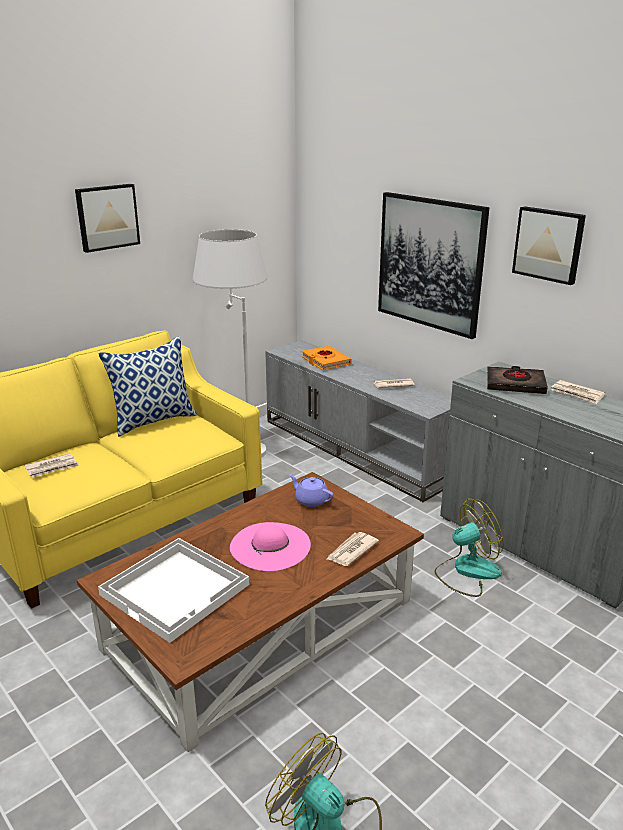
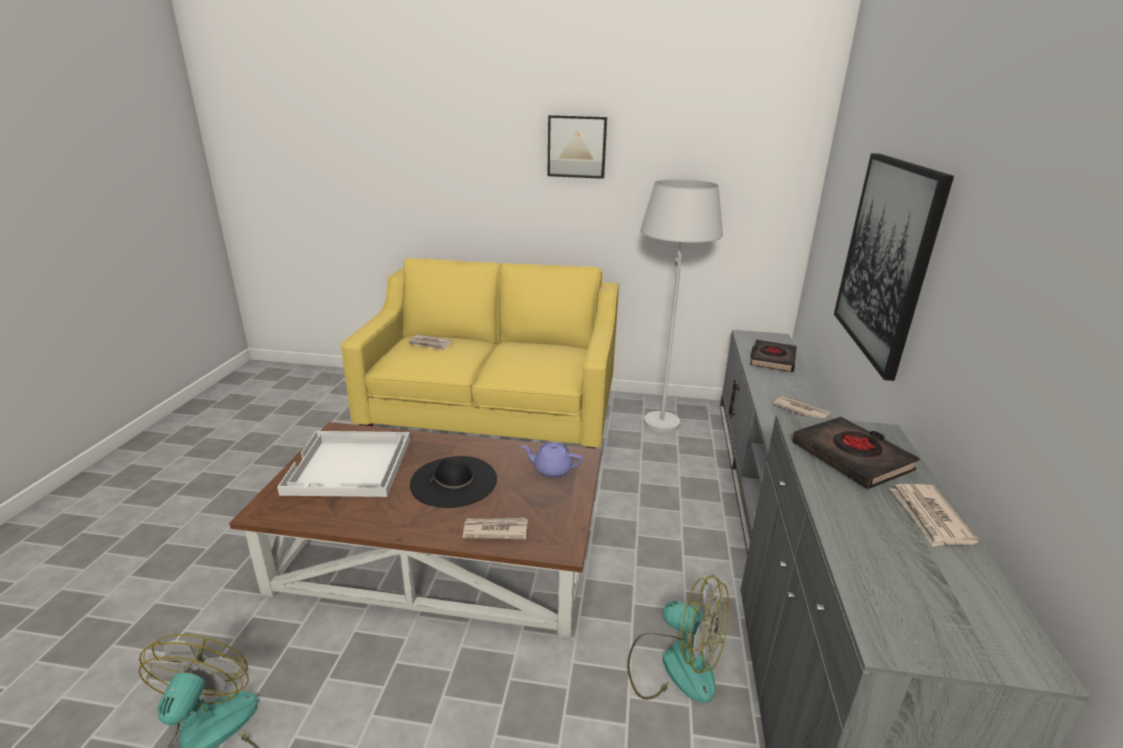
camera: 50 degrees right, 0 degrees up
pillow [98,336,197,437] -> none
pink hat [230,522,311,571] -> black hat [410,456,497,508]
purple teapot [289,474,334,507] -> purple teapot turned 75 degrees counterclockwise [522,442,582,478]
orange book [302,346,352,370] -> black book [750,340,797,372]
picture [512,206,586,285] -> none

